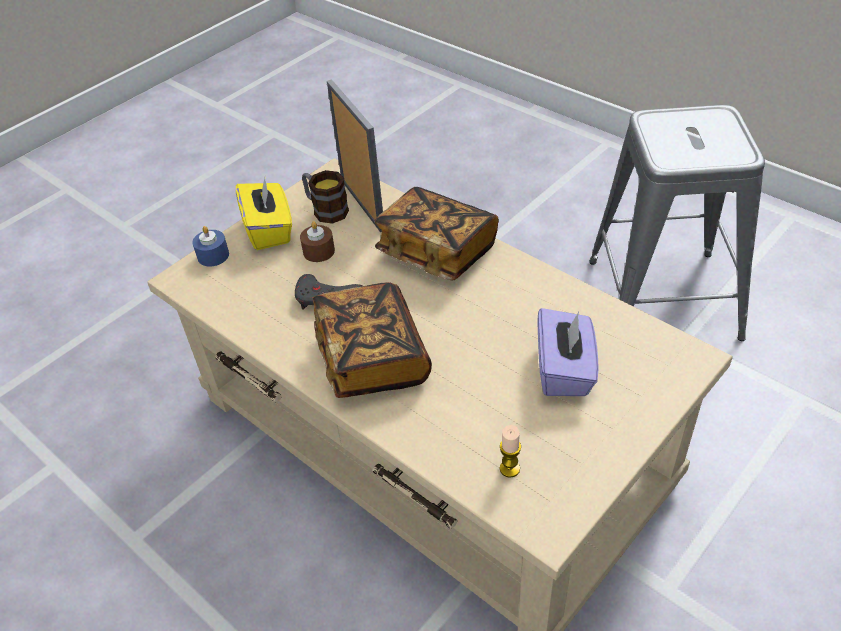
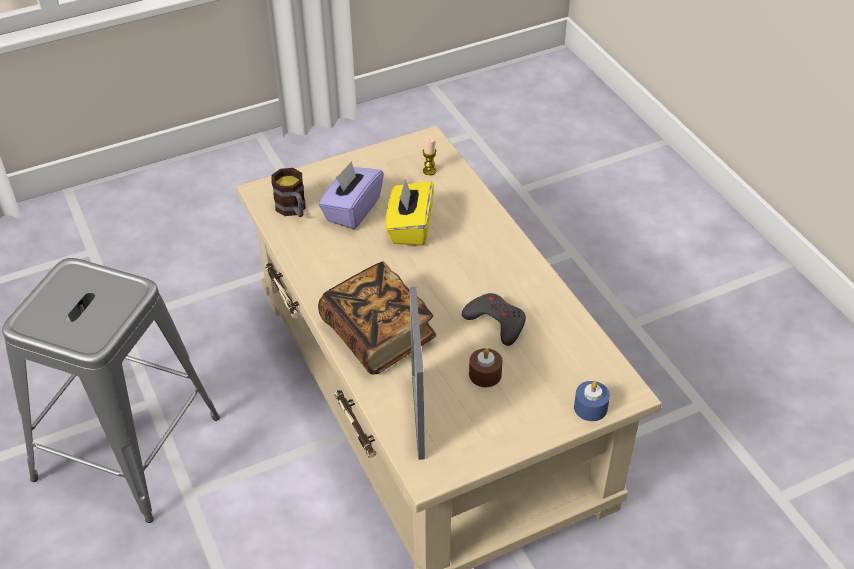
camera: 160 degrees left, 0 degrees up
yellow tissue box [236,178,292,250] -> yellow tissue box moved to [386,179,434,246]
mug [302,170,349,224] -> mug moved to [271,168,306,217]
book [313,282,432,398] -> none

